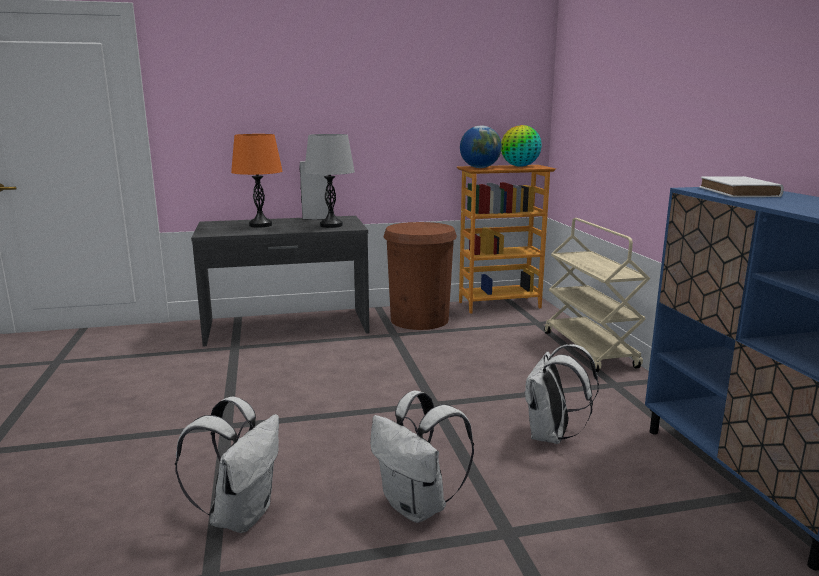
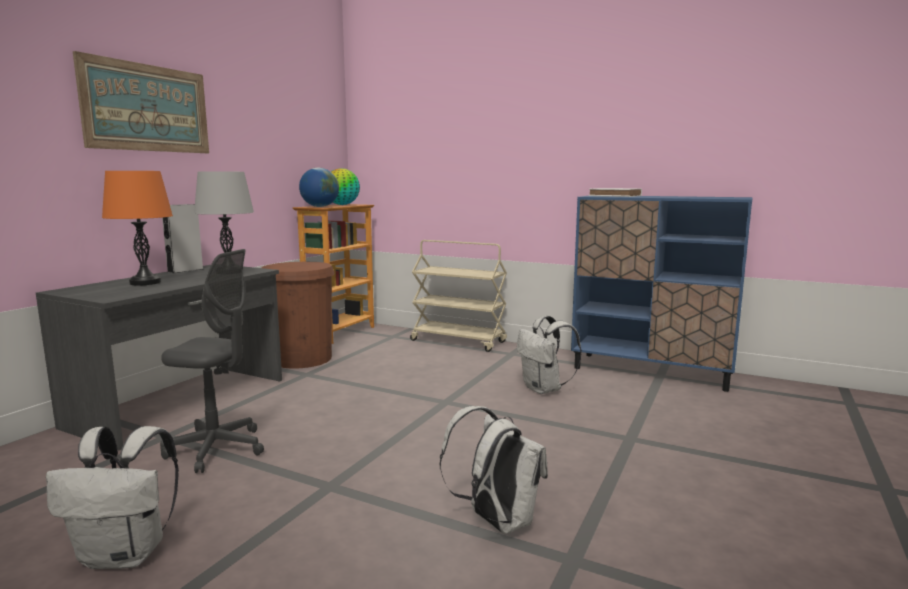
camera: 50 degrees left, 5 degrees down
white backpack [370,391,474,523] -> white backpack moved to [46,426,179,569]
none -> picture [73,51,209,153]
none -> grey office chair [160,249,264,473]

